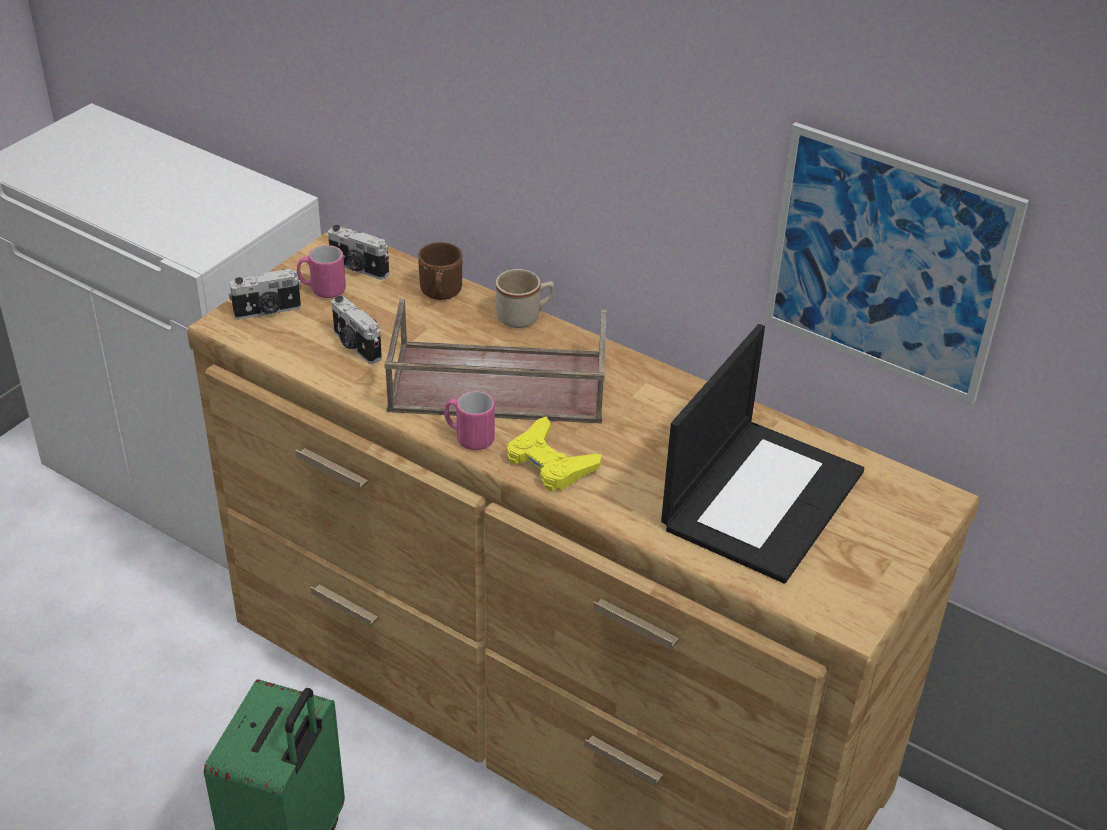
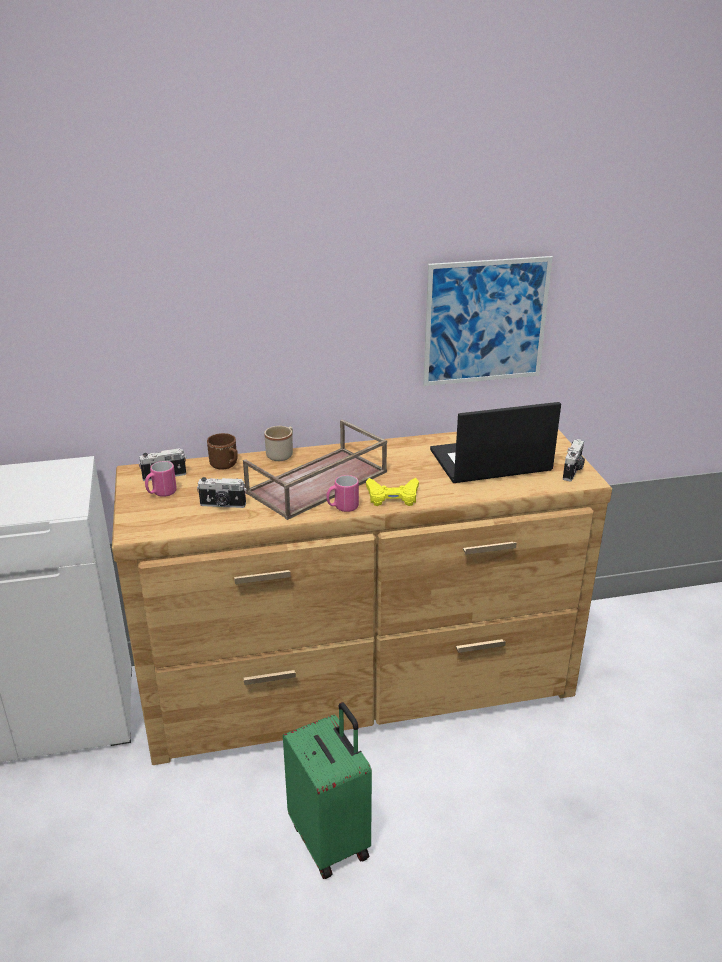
camera: 45 degrees left, 10 degrees down
camera [228,268,301,320] -> camera moved to [563,439,585,481]
laptop [661,324,864,584] -> laptop turned 90 degrees counterclockwise [430,402,561,483]

